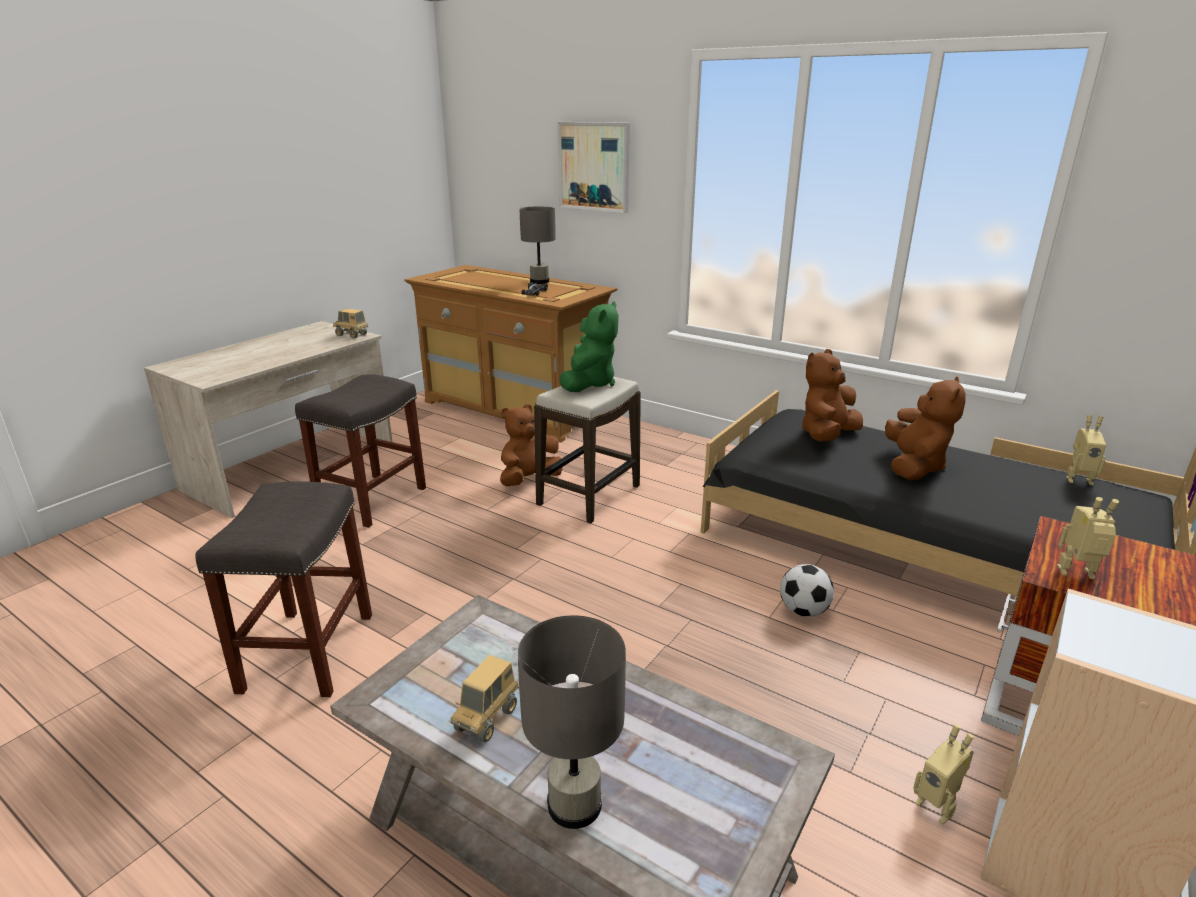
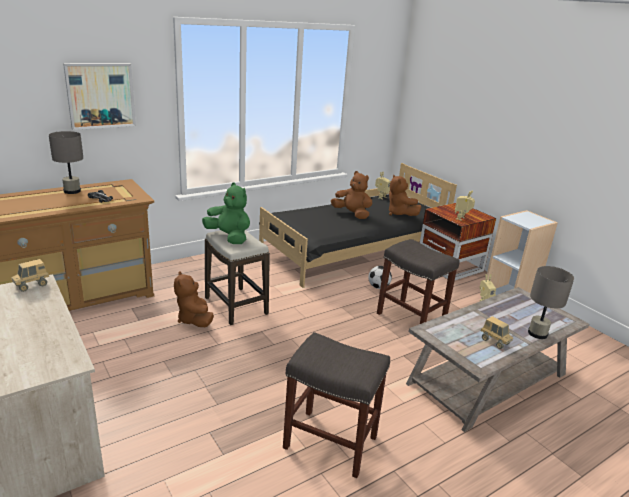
camera: 70 degrees left, 0 degrees up
grey stool [295,374,426,528] -> grey stool moved to [377,239,459,324]
brown plush toy [802,349,863,442] -> brown plush toy moved to [389,174,421,216]

